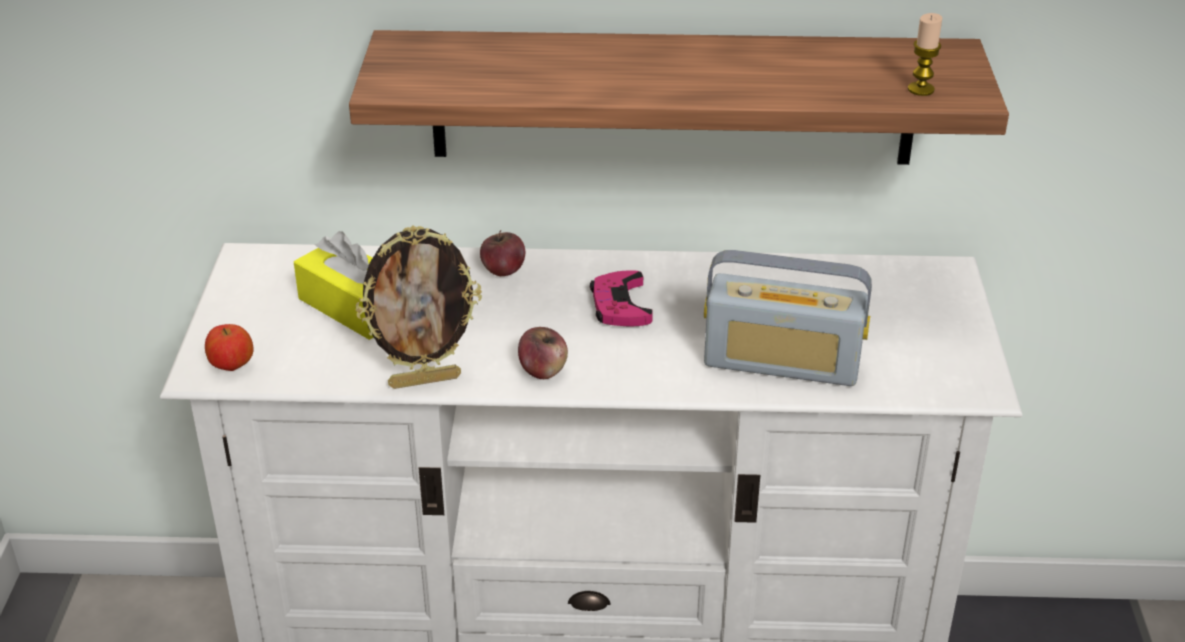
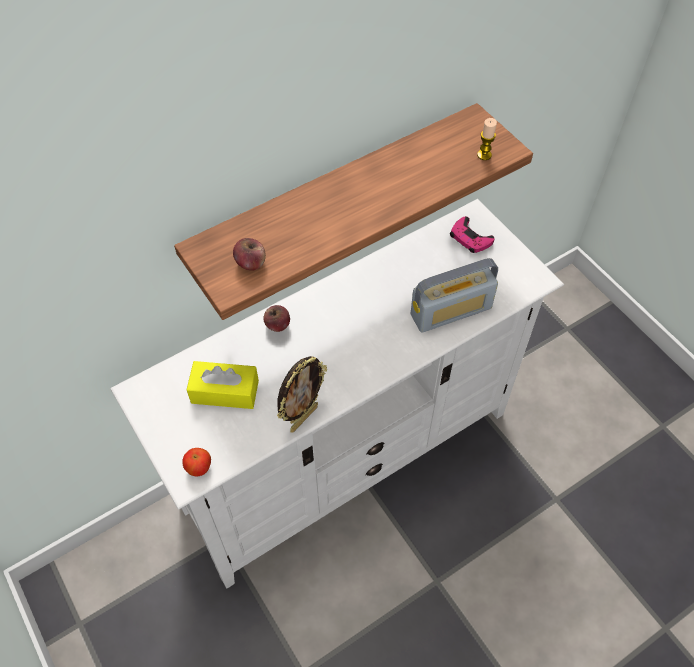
camera: 35 degrees left, 20 degrees up
apple [518,327,568,379] -> apple moved to [233,238,266,271]
pink game controller [590,270,653,327] -> pink game controller moved to [450,216,495,253]

